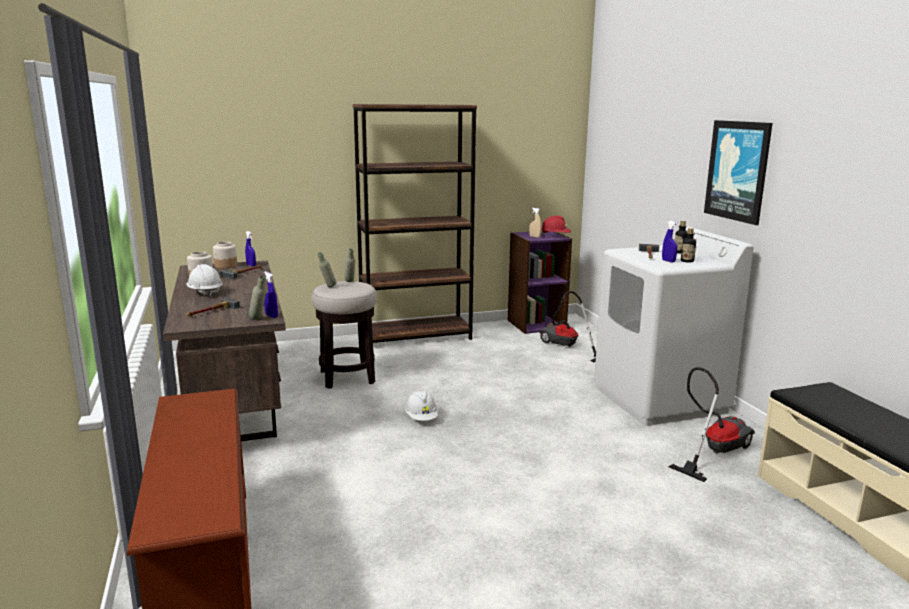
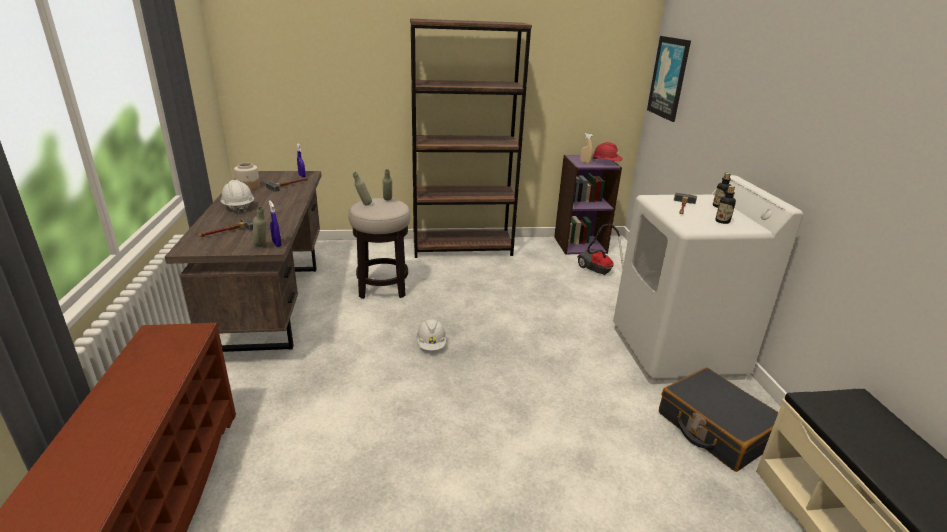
camera: 10 degrees right, 10 degrees up
jar [213,241,237,269] -> none
blue spray bottle [662,221,678,262] -> none
vacuum cleaner [669,367,755,482] -> black suitcase [659,367,779,472]
picture [704,120,773,225] -> picture moved to [647,36,691,122]

